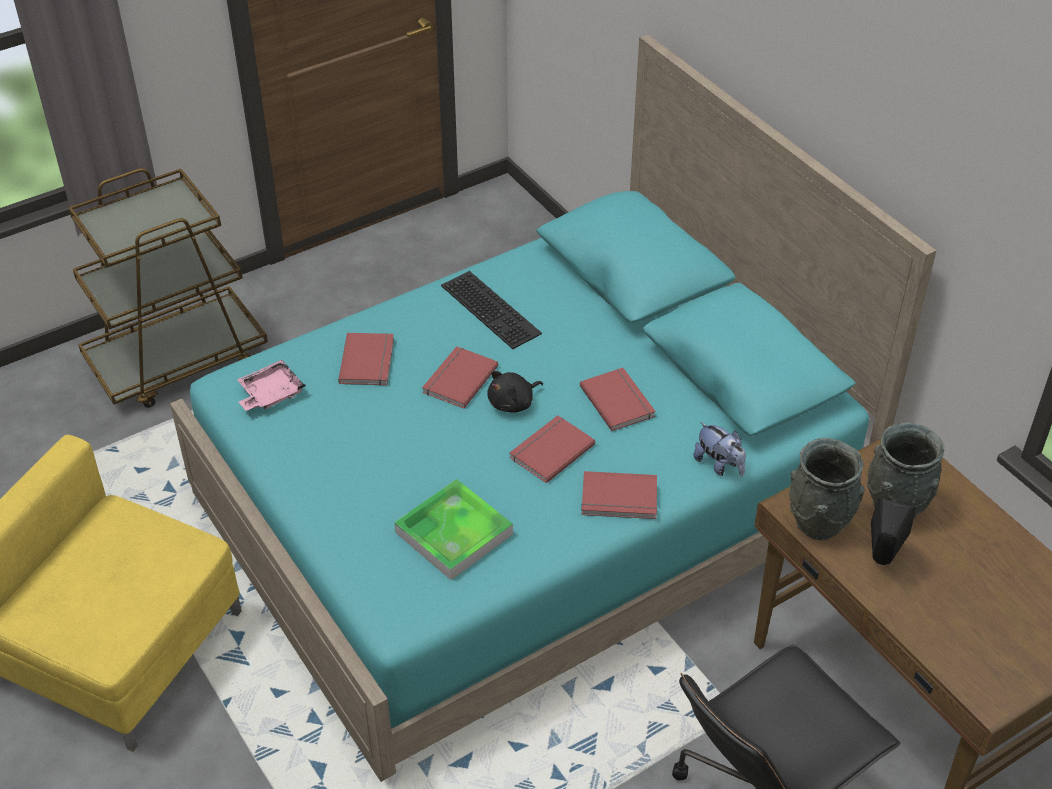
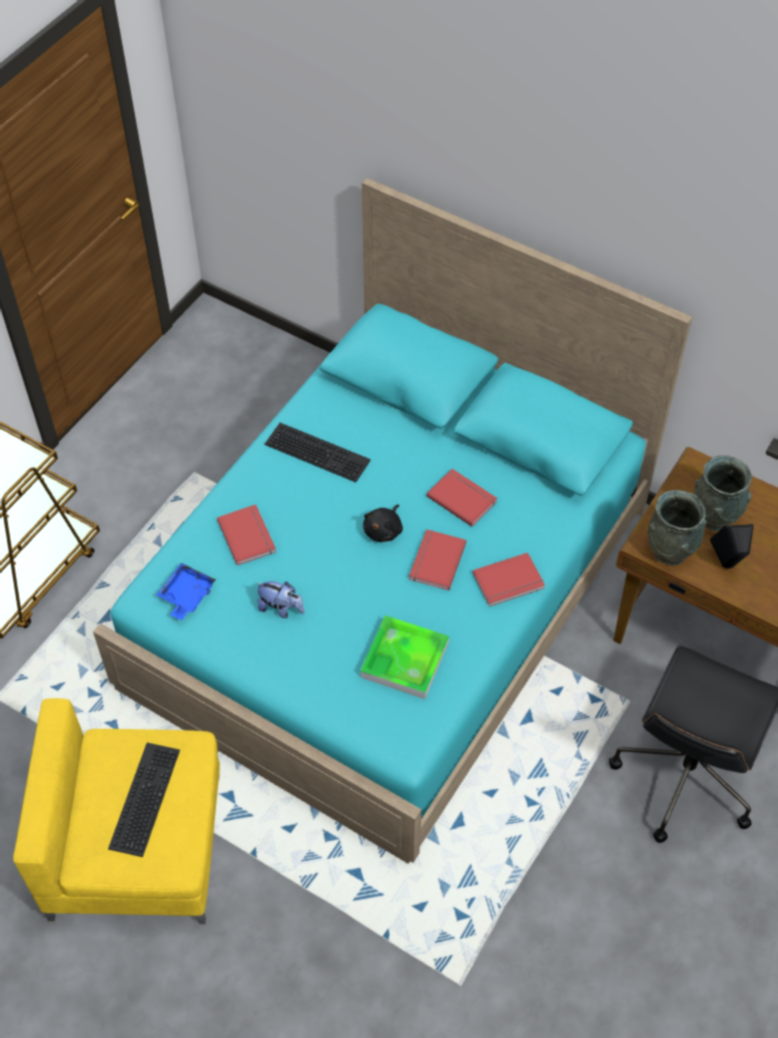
camera: 25 degrees left, 10 degrees up
pink tray [237,360,306,411] -> blue tray [156,563,216,620]
red book [422,346,498,409] -> none
plush toy [693,422,746,476] -> plush toy moved to [256,581,305,618]
none -> keyboard [108,743,180,857]

